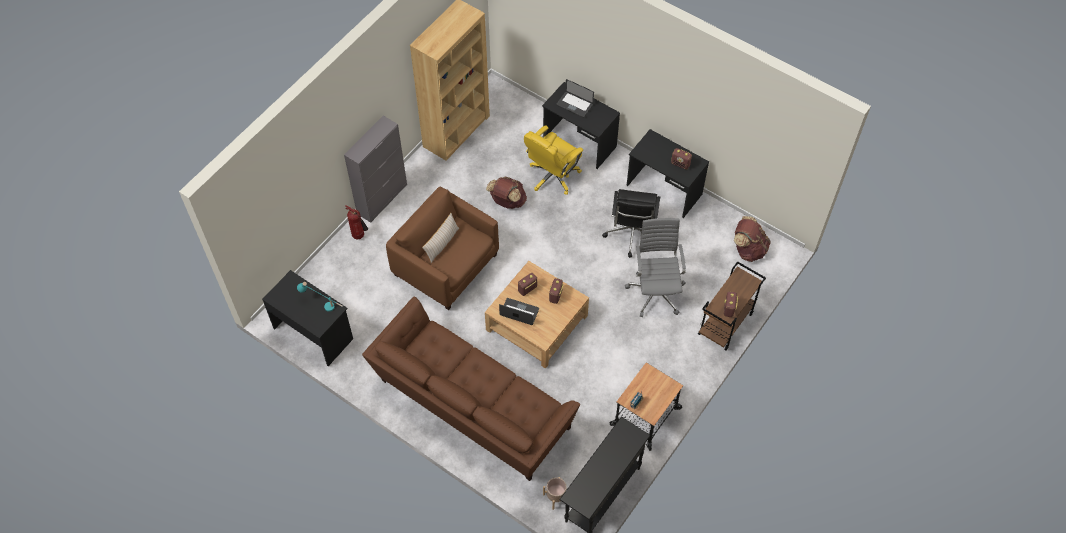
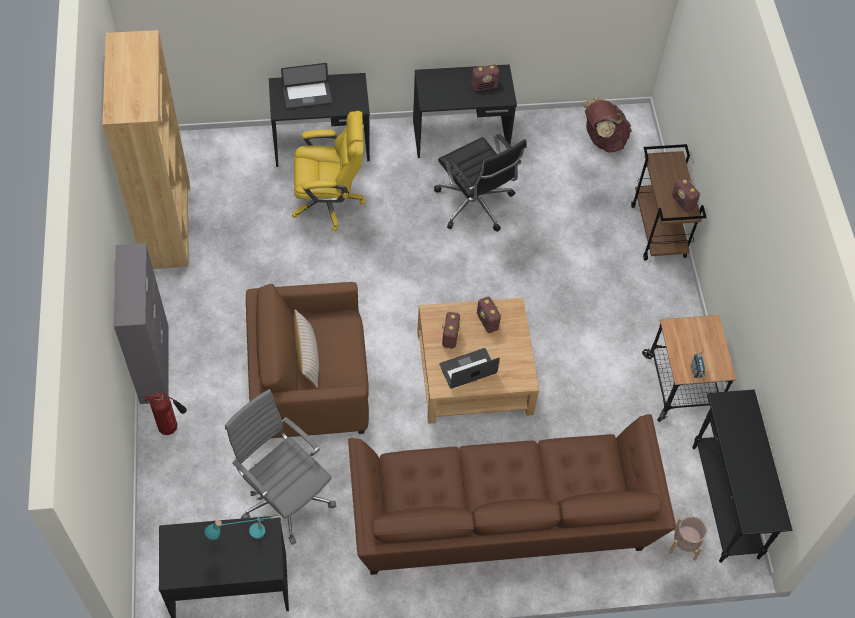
camera: 45 degrees left, 0 degrees up
brown backpack [486,177,527,209] -> none
yellow office chair [524,125,583,195] -> yellow office chair turned 90 degrees counterclockwise [292,111,366,232]
grey office chair [625,218,686,317] -> grey office chair moved to [225,389,336,545]

